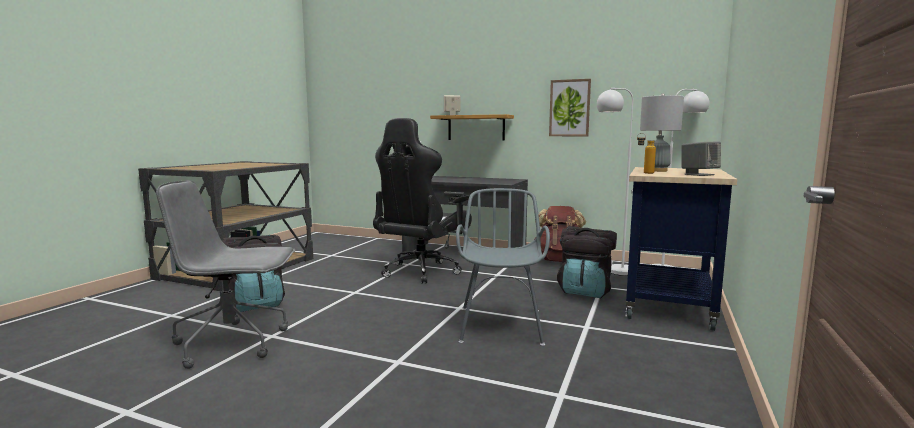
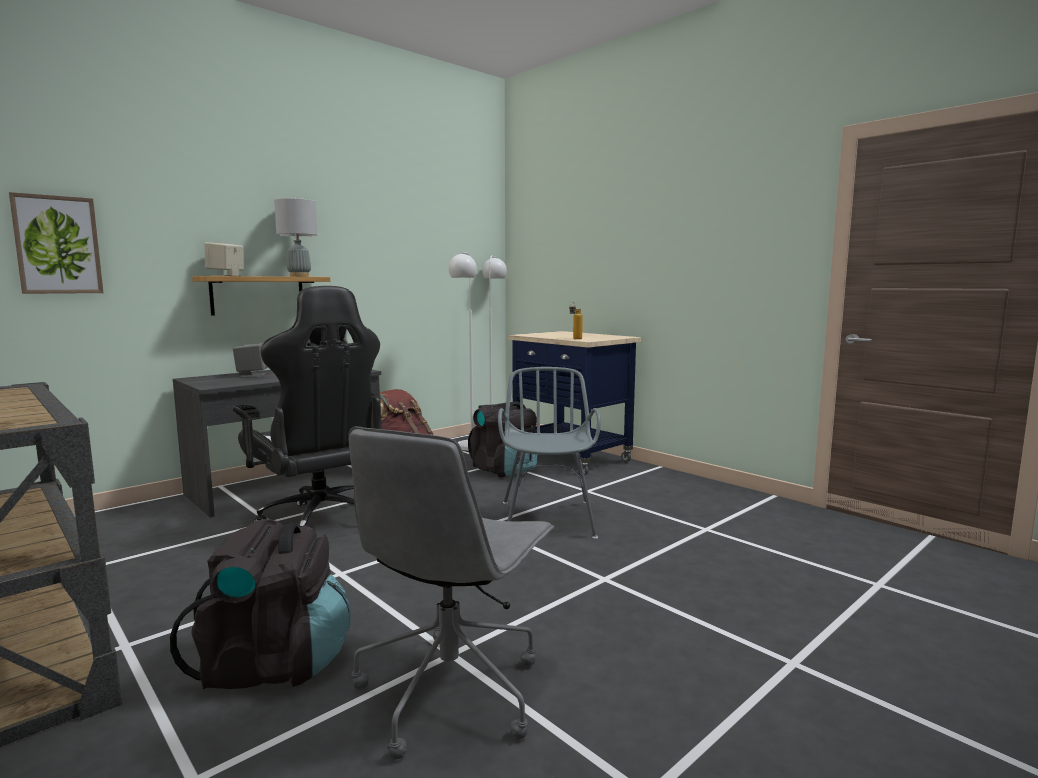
camera: 65 degrees left, 0 degrees up
grey chair [456,188,550,346] -> grey chair turned 60 degrees clockwise [498,367,601,539]
picture [549,79,591,136] -> picture moved to [9,192,103,294]
grey table lamp [640,93,684,172] -> grey table lamp moved to [274,197,317,277]
grey speaker [682,142,721,176] -> grey speaker moved to [233,343,268,377]

